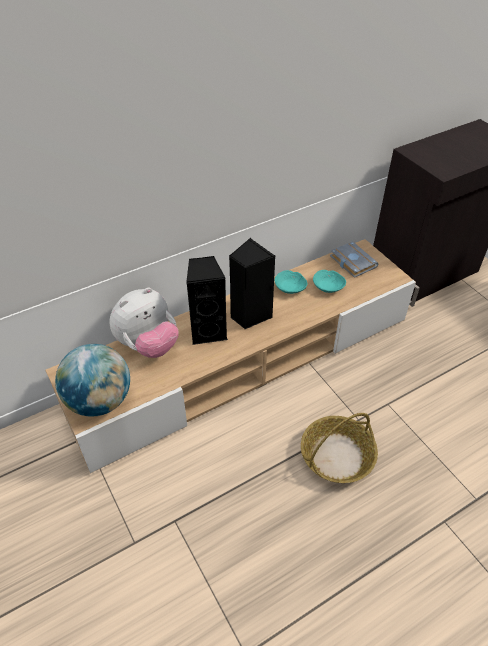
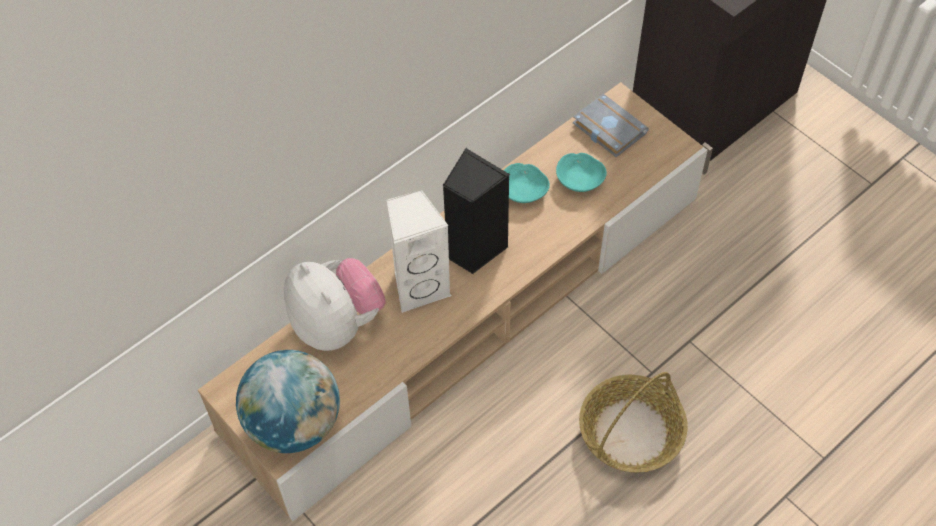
camera: 10 degrees left, 10 degrees up
plush toy [109,287,179,358] -> plush toy turned 75 degrees counterclockwise [284,258,386,351]
black speaker [186,256,228,345] -> white speaker [387,189,451,313]

